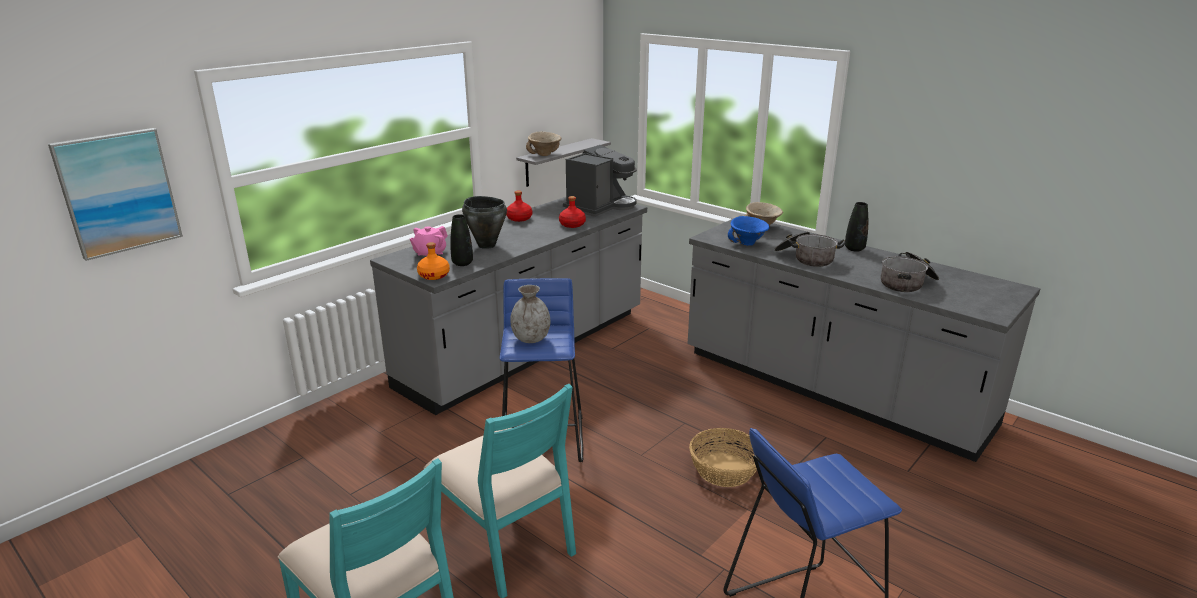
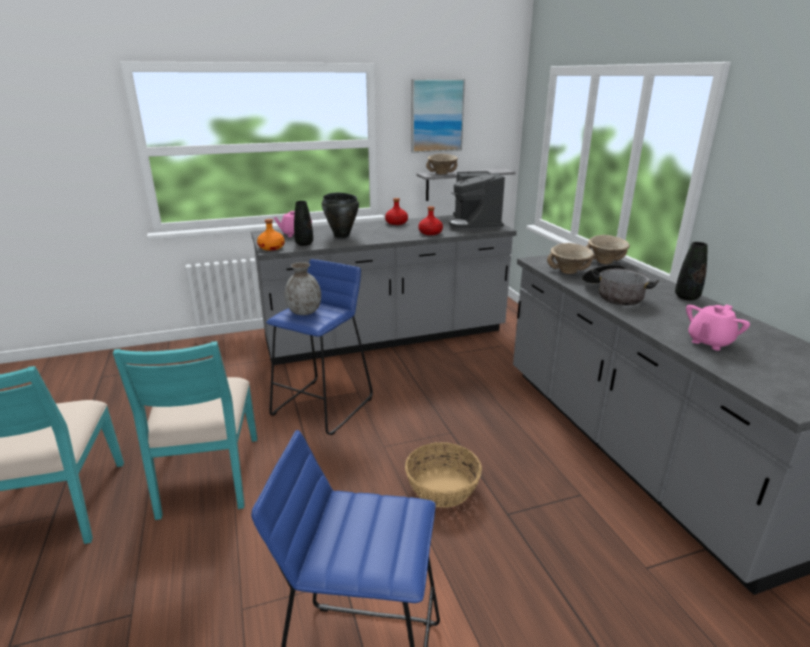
camera: 30 degrees right, 0 degrees up
picture [48,128,183,261] -> picture moved to [411,79,465,153]
coffee machine [563,145,637,217] -> coffee machine turned 105 degrees clockwise [449,171,505,231]
blue bowl [728,216,770,246] -> beige bowl [547,243,594,274]
cooking pot [881,252,939,292] -> pink teapot [686,304,750,351]

